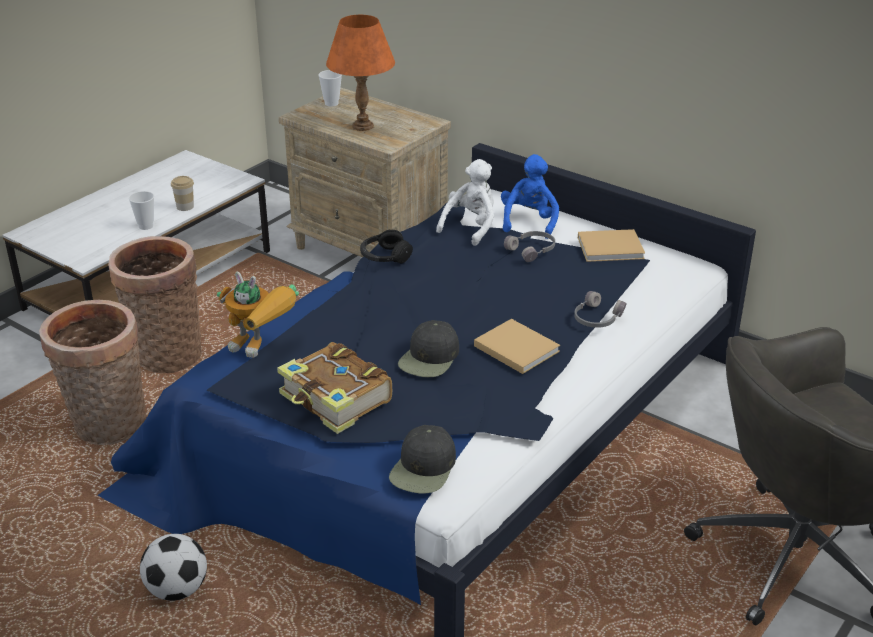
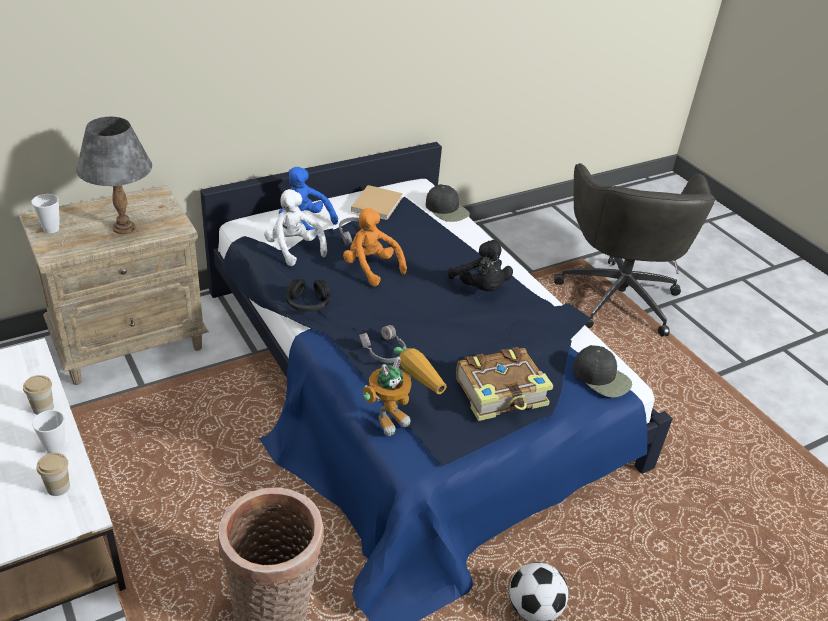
camera: 70 degrees left, 5 degrees up
basket [108,236,202,373] -> none
orange table lamp [326,15,395,131] -> grey table lamp [76,117,152,234]
black cap [398,320,459,377] -> black cap moved to [426,184,470,222]
beige book [474,319,560,374] -> black plush toy [448,240,513,291]
grey headphones [574,291,626,328] -> grey headphones moved to [359,325,406,363]
none -> cup [37,453,70,496]
none -> orange plush toy [343,208,407,286]

